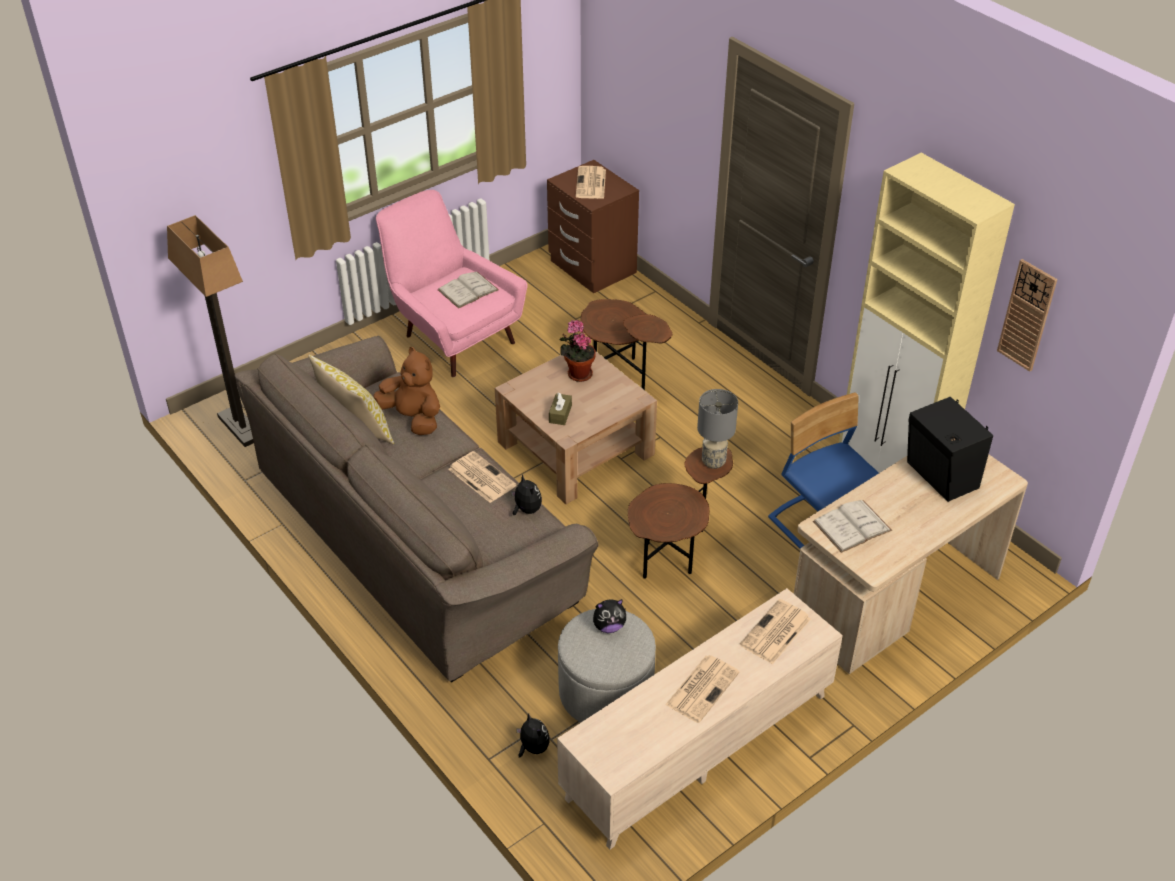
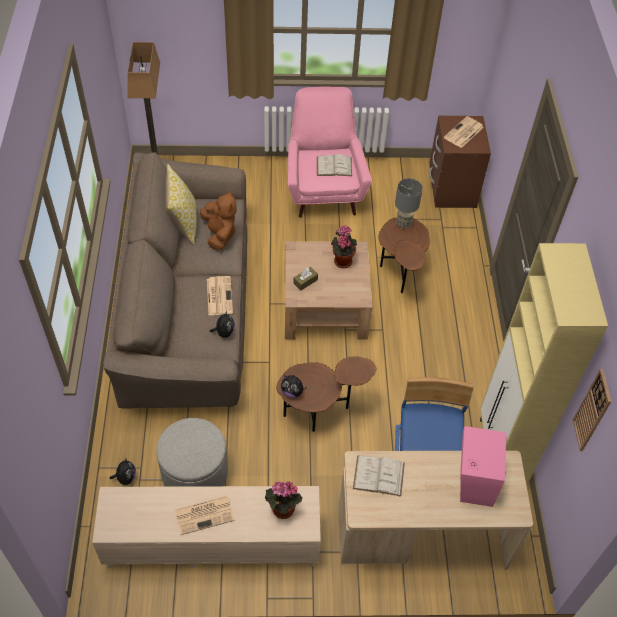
camera: 35 degrees right, 10 degrees up
plush toy [593,599,626,633] -> plush toy moved to [281,375,307,398]
grey table lamp [697,389,738,469] -> grey table lamp moved to [395,178,423,229]
newspaper [740,599,811,665] -> potted plant [265,481,302,519]
black speaker [907,397,993,502] -> pink speaker [460,426,507,507]

